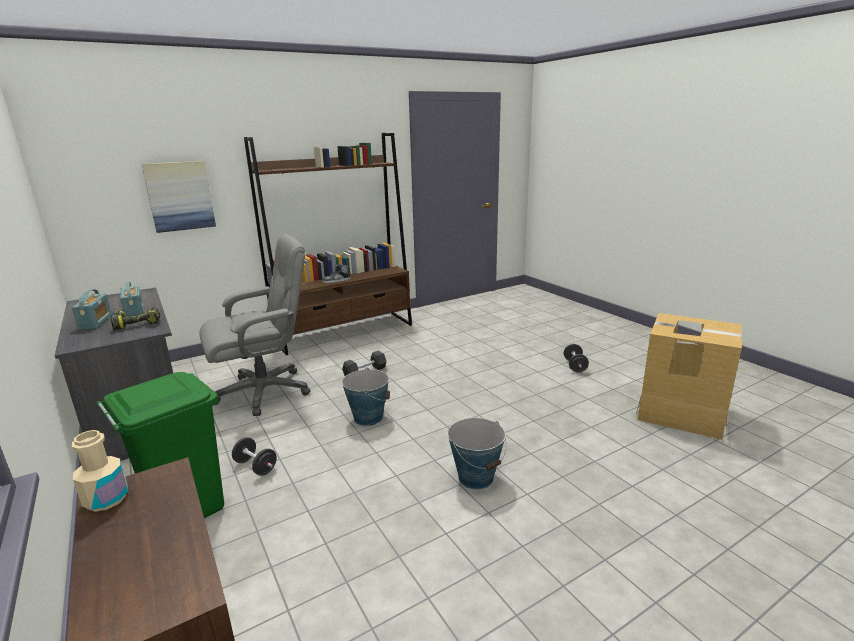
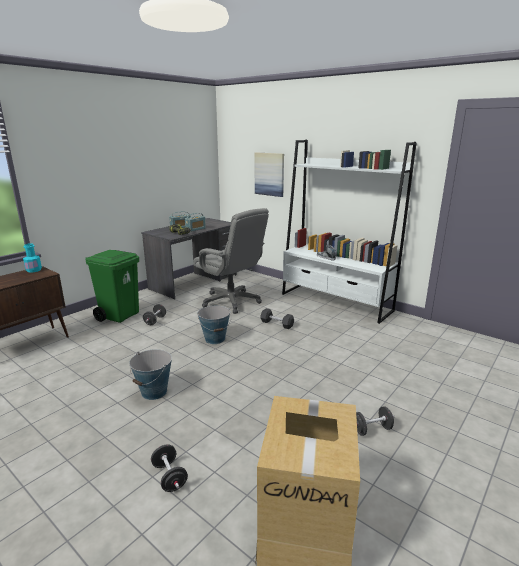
camera: 70 degrees right, 0 degrees up
beige bottle [72,430,128,512] -> turquoise bottle [23,243,42,273]
brown bookcase [244,133,412,355] -> white bookcase [282,140,417,324]
none -> black dumbbell [151,444,188,492]

